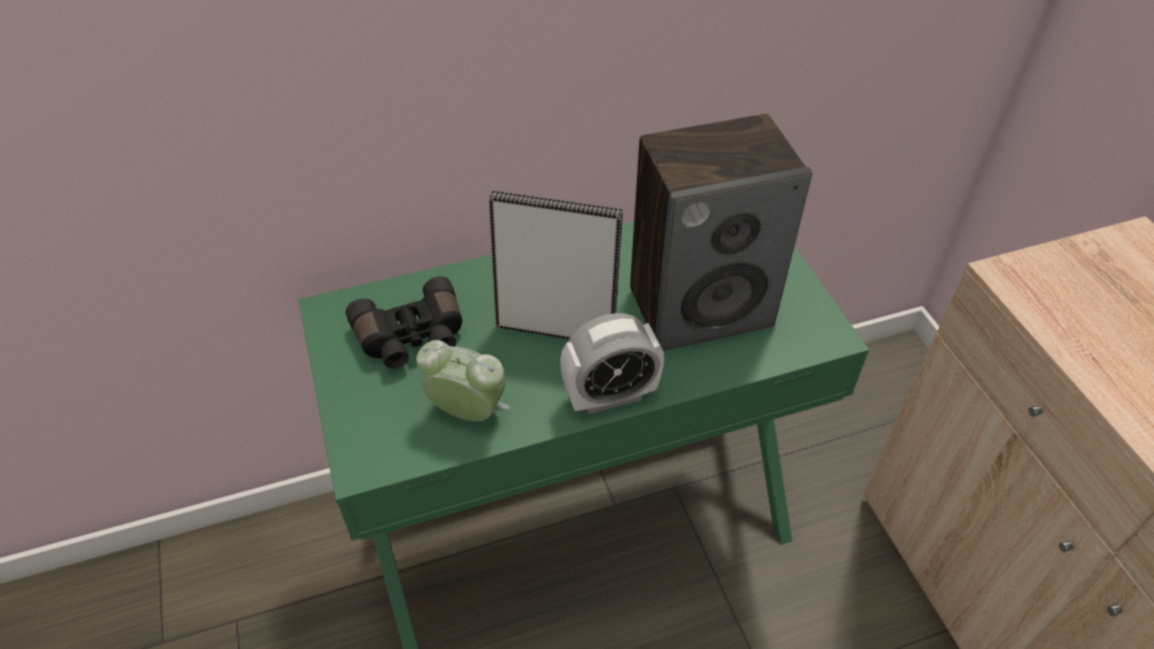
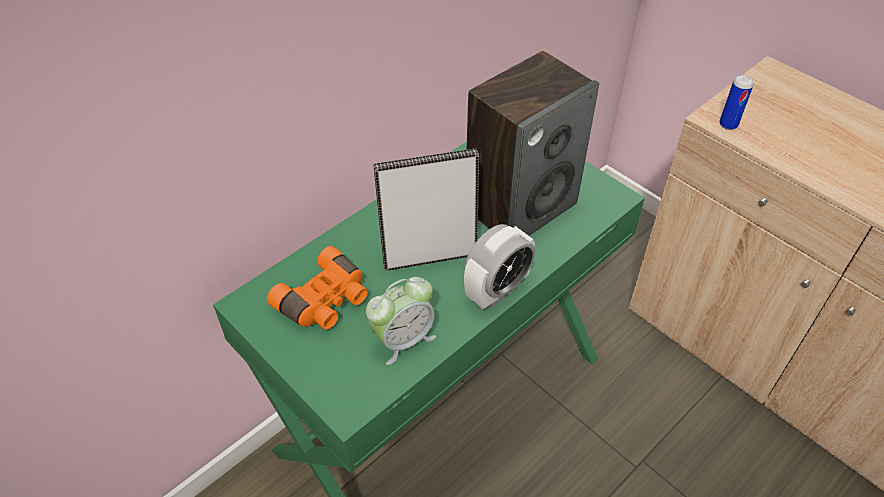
camera: 25 degrees left, 0 degrees up
black binoculars [346,276,462,369] -> orange binoculars [267,246,368,330]
alarm clock [416,340,510,421] -> alarm clock turned 150 degrees clockwise [366,277,436,365]
none -> can [720,75,754,130]

